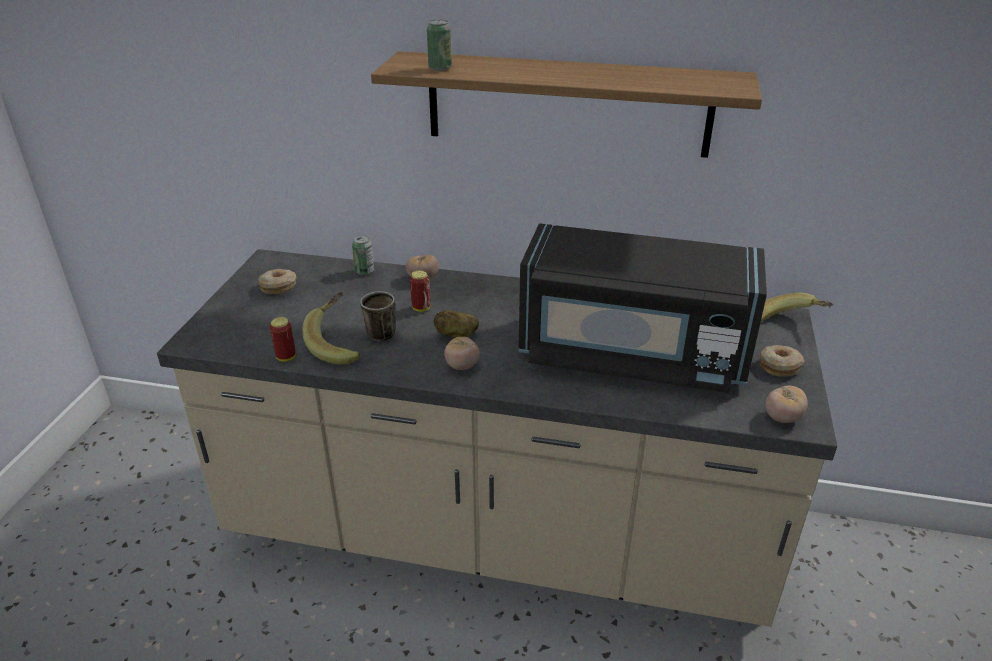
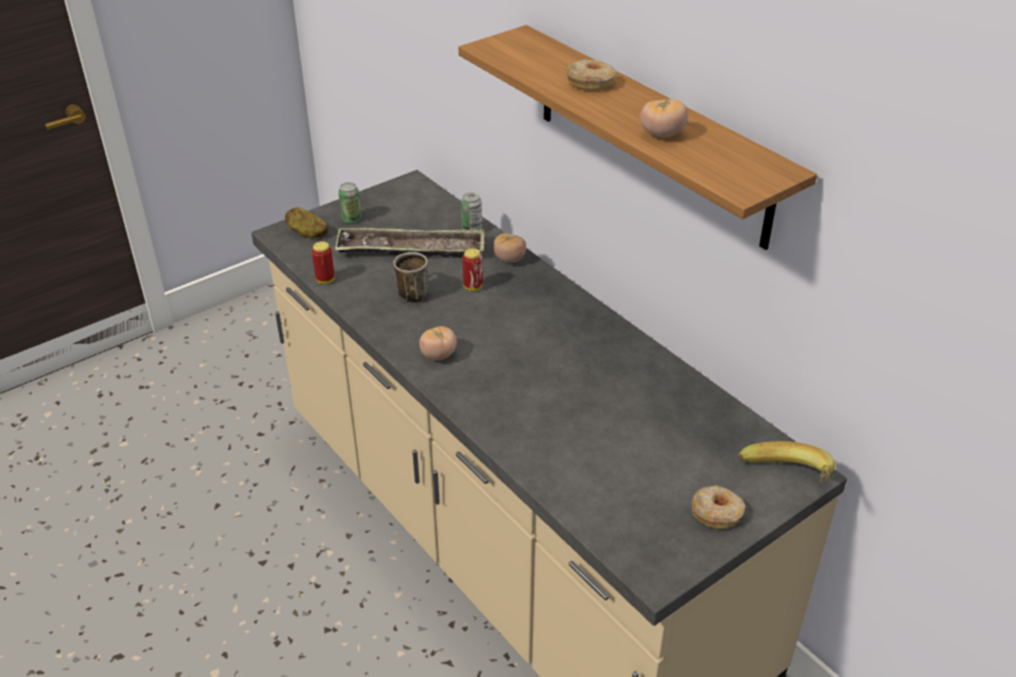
camera: 40 degrees right, 5 degrees up
donut [258,269,297,294] -> donut moved to [567,60,617,91]
banana [302,292,360,365] -> none
can [427,19,452,71] -> can moved to [338,182,361,223]
potato [434,310,479,338] -> potato moved to [285,208,328,238]
black microwave [519,224,767,393] -> none
tomato [765,386,808,423] -> tomato moved to [640,99,688,137]
none -> tray [335,228,484,258]

